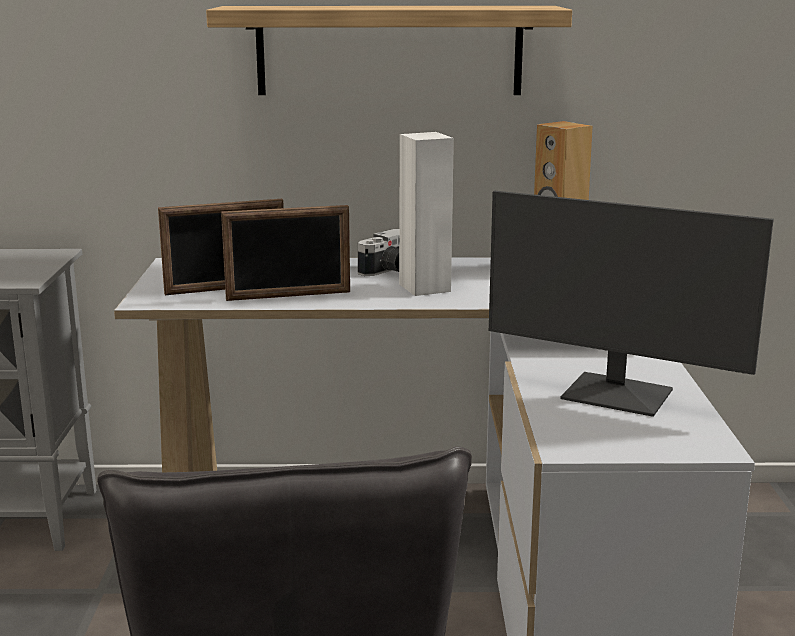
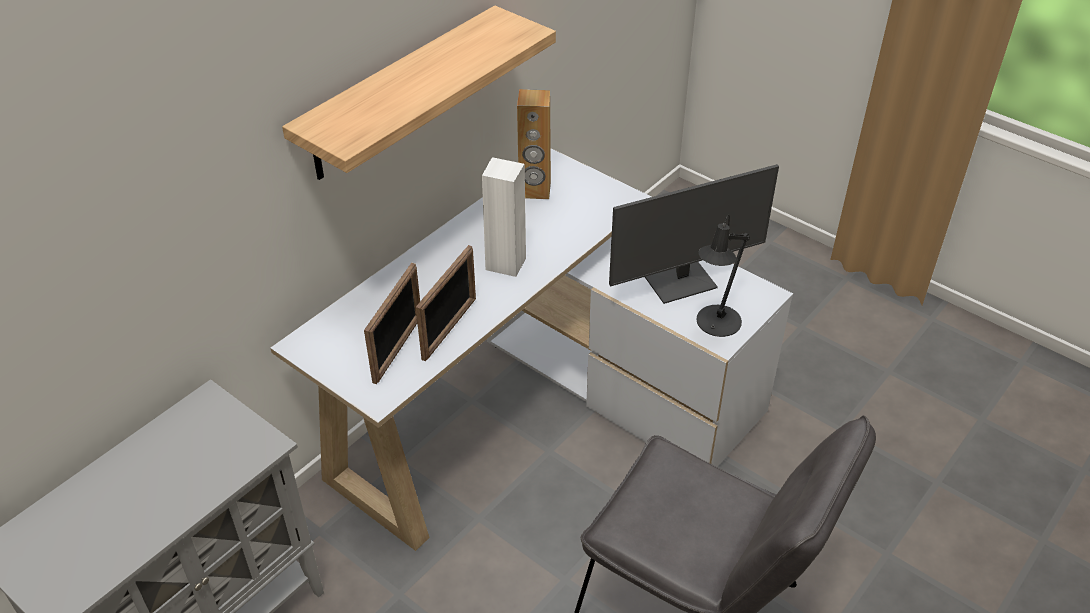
camera: 50 degrees left, 25 degrees up
camera [358,229,399,276] -> none
none -> black table lamp [696,215,750,337]

